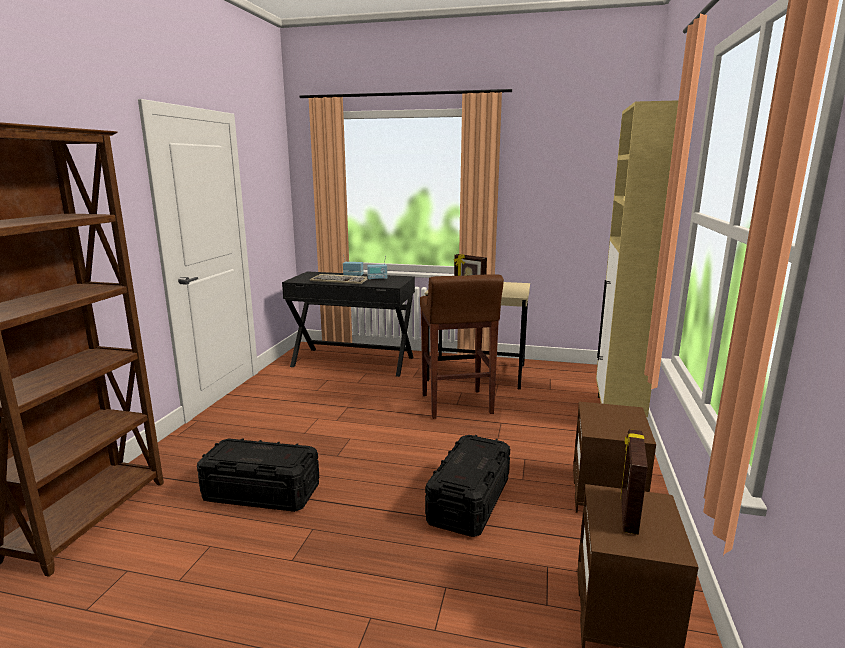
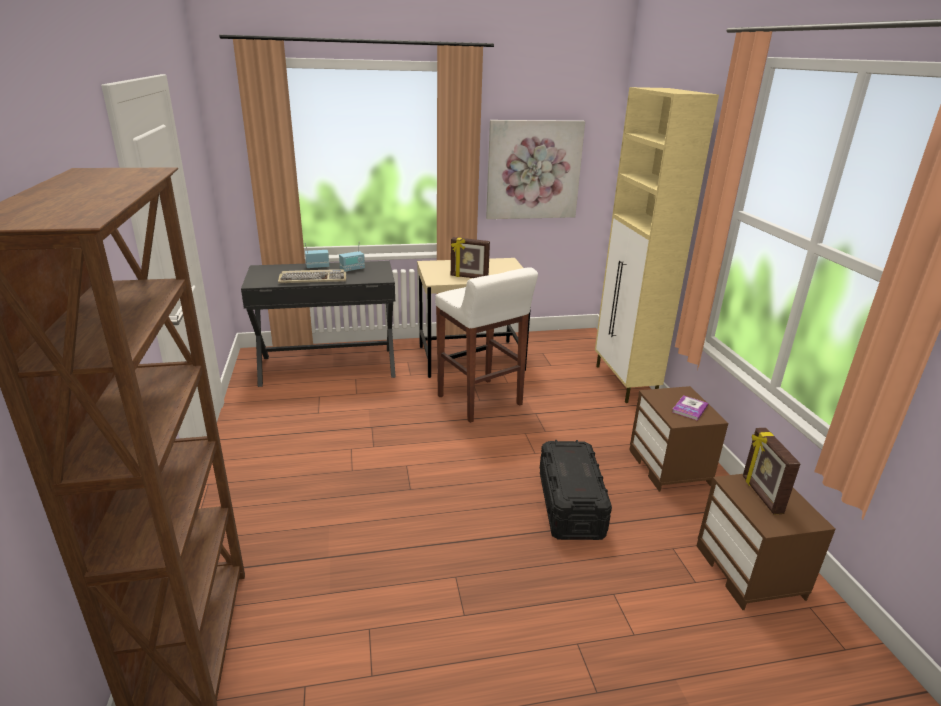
camera: 25 degrees left, 10 degrees up
black storage box [197,438,319,512] -> none
brown stool [420,274,504,419] -> white stool [435,267,538,423]
none -> picture [486,120,585,219]
none -> book [672,395,708,421]

